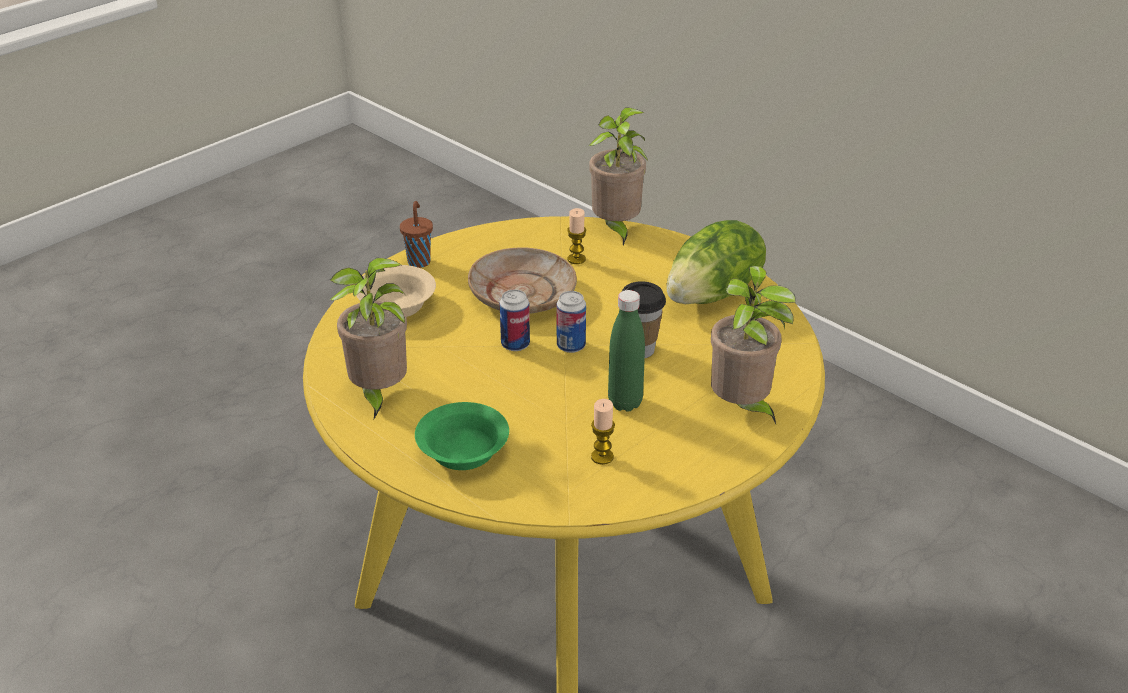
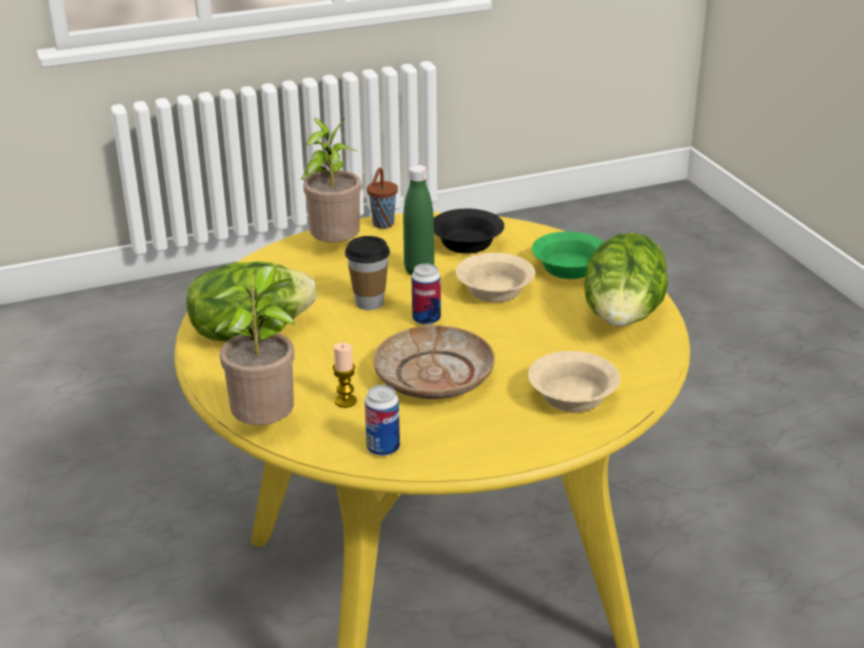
camera: 155 degrees left, 5 degrees down
potted plant [330,258,407,419] -> lettuce [584,233,668,326]
brown cup [400,201,433,268] -> brown cup moved to [367,168,398,229]
can [500,289,530,351] -> can moved to [365,385,400,456]
candle [591,399,615,465] -> black bowl [434,209,504,254]
none -> beige bowl [456,253,535,302]

